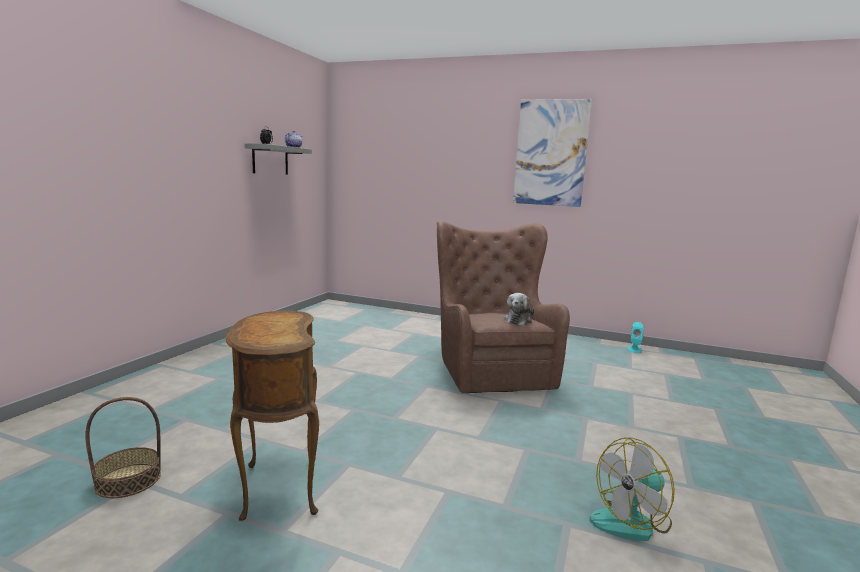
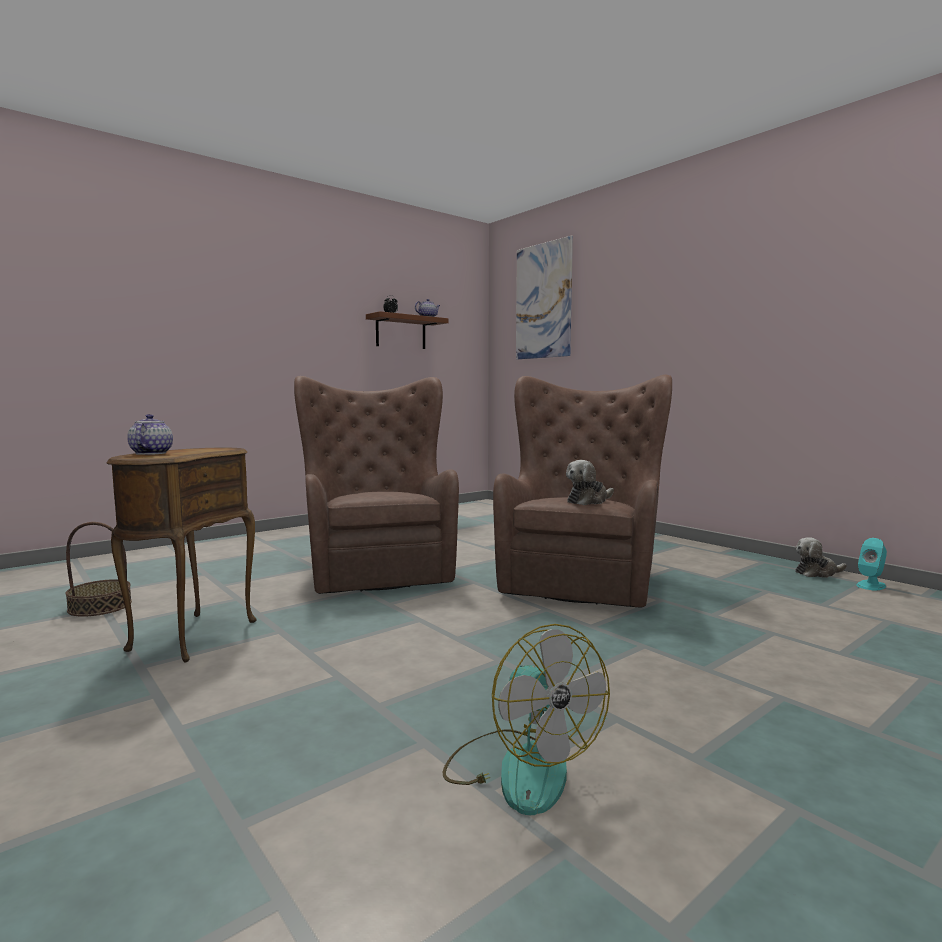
camera: 30 degrees right, 5 degrees down
grey shelf [245,143,312,175] -> brown shelf [366,311,448,349]
picture [513,99,592,207] -> picture moved to [516,235,573,359]
fan [590,437,675,541] -> fan turned 120 degrees counterclockwise [443,624,610,815]
none -> teapot [127,414,173,455]
none -> brown armchair [294,376,459,594]
none -> plush toy [796,537,847,578]

